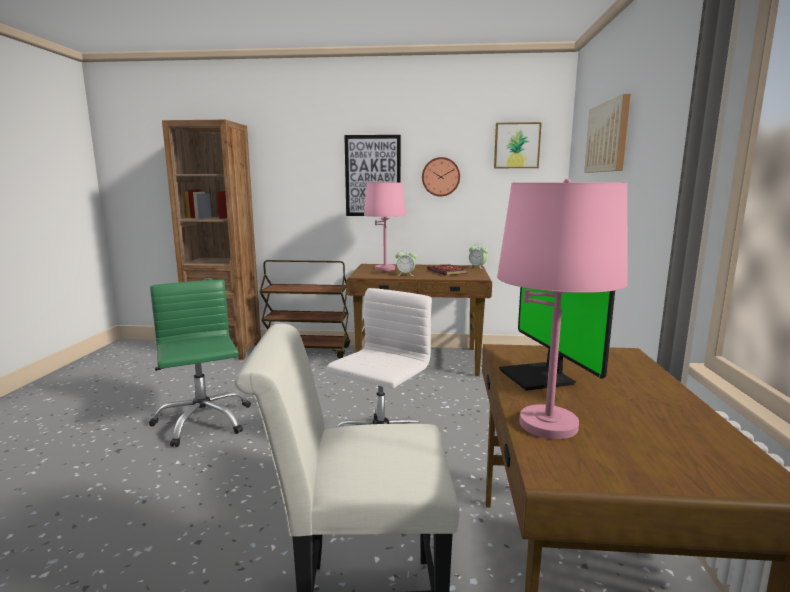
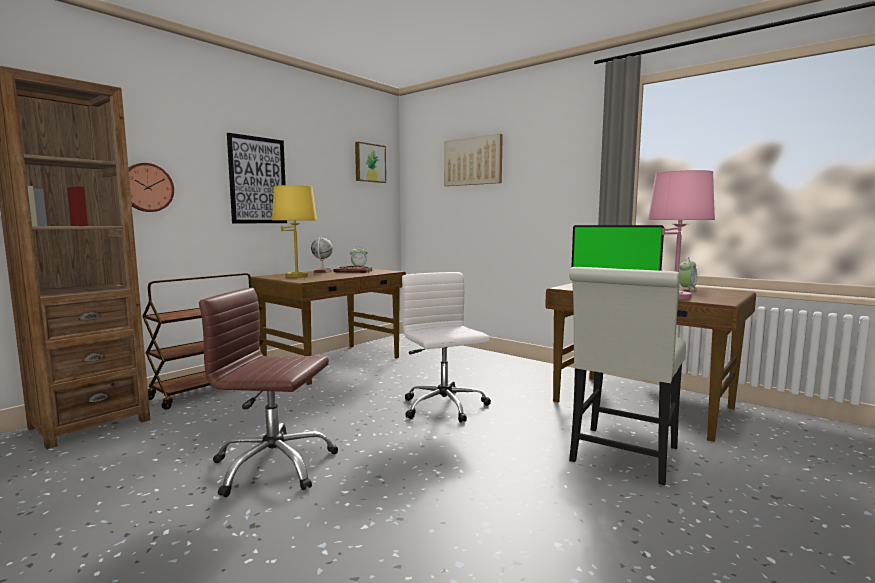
camera: 55 degrees left, 5 degrees down
green office chair [149,279,251,447] -> brown office chair [199,288,338,497]
pink table lamp [364,181,406,271] -> yellow table lamp [272,185,317,277]
alarm clock [396,249,417,276] -> alarm clock moved to [679,257,697,291]
wall clock [422,157,460,196] -> wall clock moved to [128,163,174,212]
none -> globe [311,236,333,273]

